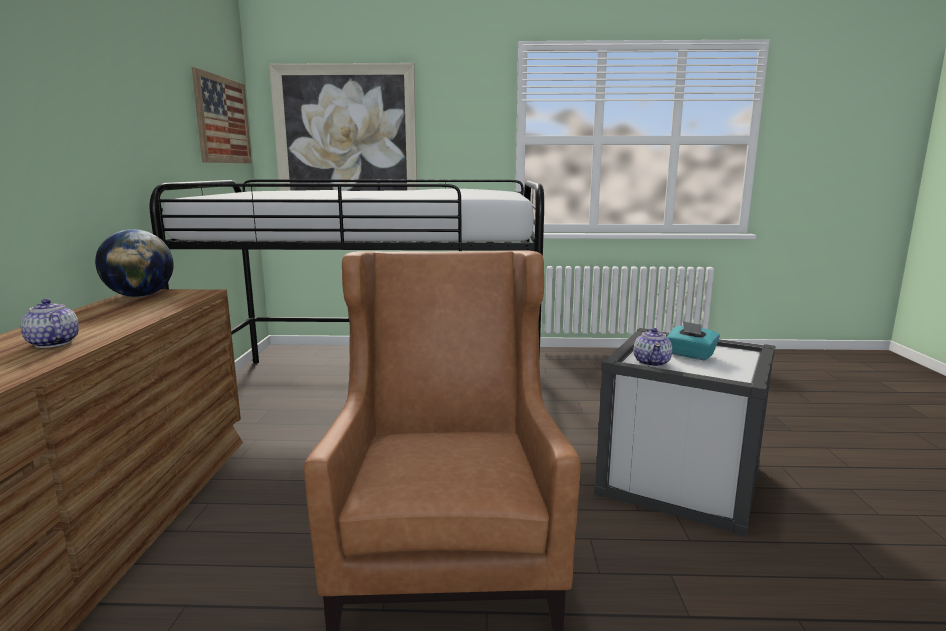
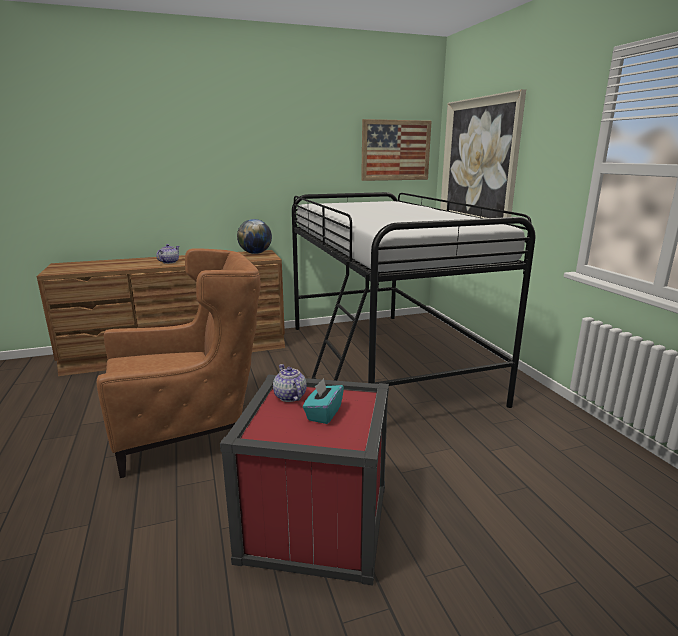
camera: 70 degrees right, 5 degrees up
white storage box [594,328,775,537] -> red storage box [220,375,389,586]
teapot [633,328,672,367] -> teapot turned 75 degrees clockwise [273,364,307,402]

